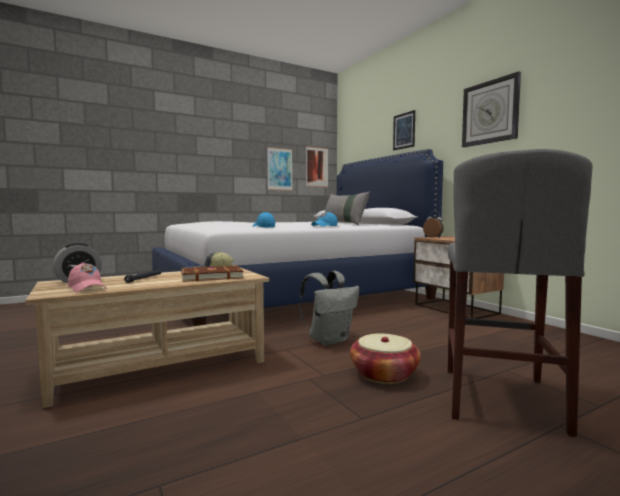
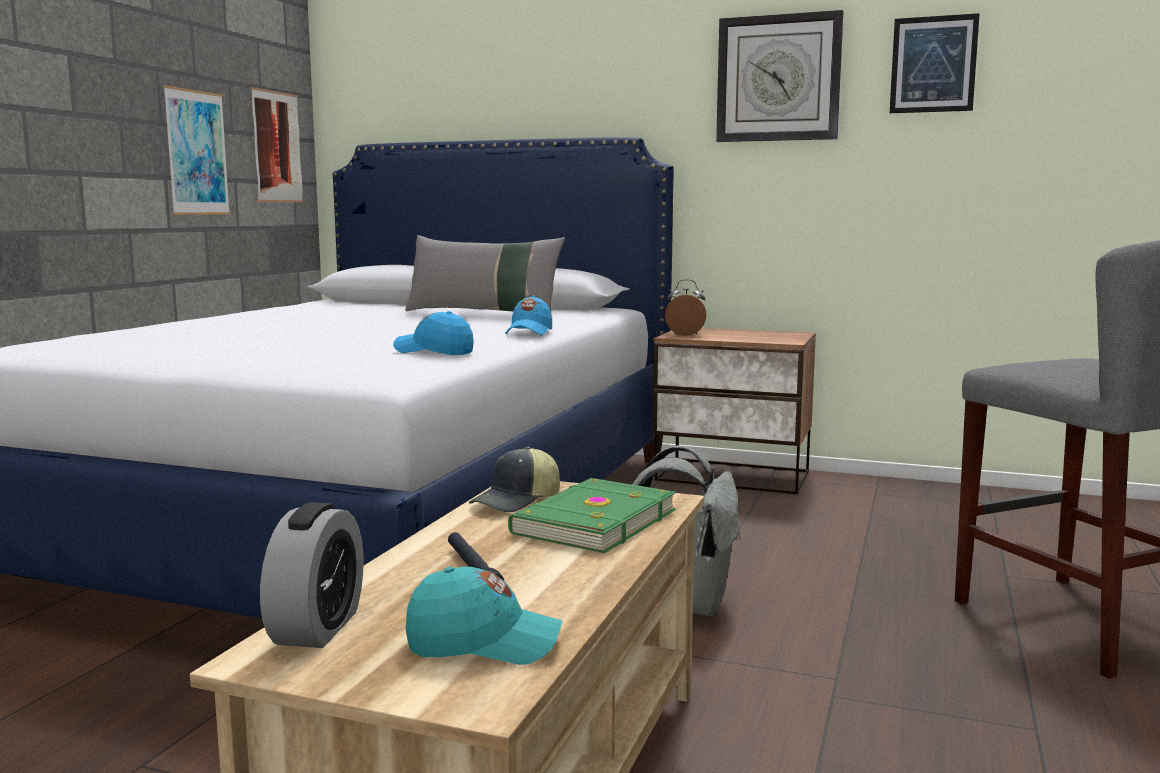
camera: 40 degrees left, 5 degrees up
pink cap [68,262,107,293] -> turquoise cap [406,567,563,665]
brown book [181,265,244,282] -> green book [508,478,676,553]
basket [350,333,421,384] -> none
picture [393,110,415,150] -> picture moved to [890,13,980,113]

